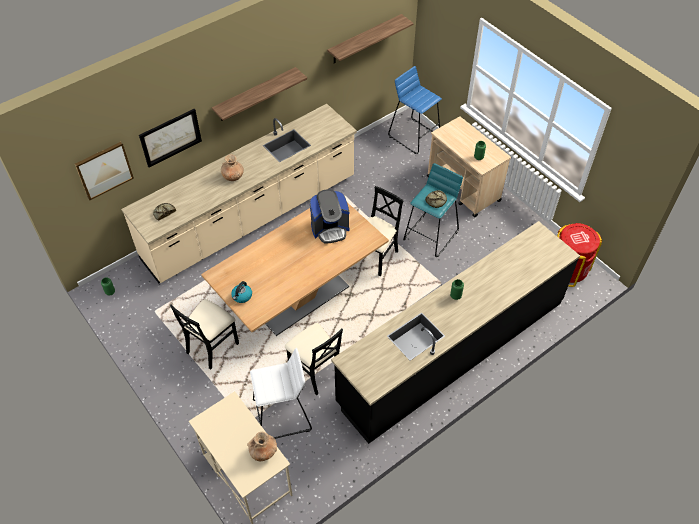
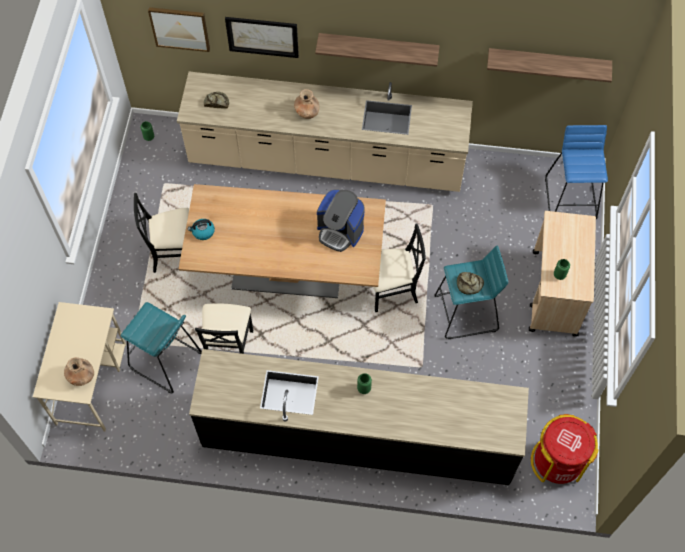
camera: 45 degrees right, 10 degrees up
white stool [250,348,312,439] -> turquoise stool [120,302,202,394]

